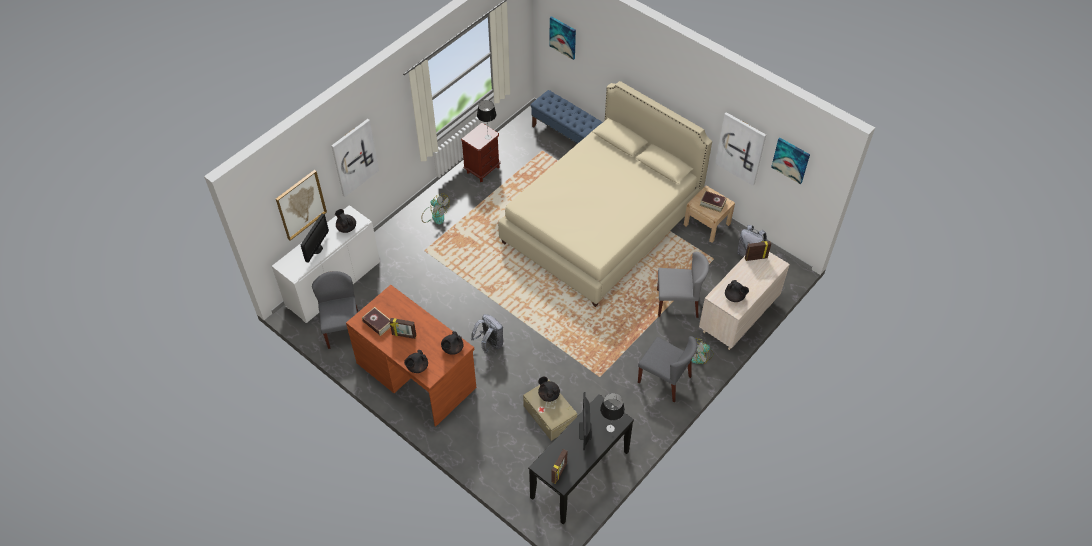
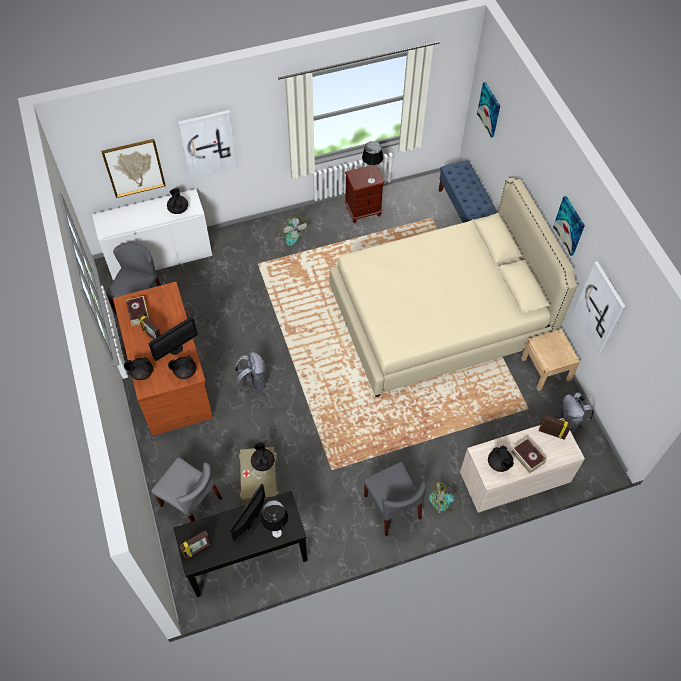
camera: 30 degrees right, 5 degrees up
monitor [301,214,329,262] -> monitor moved to [149,317,198,361]
grey chair [657,252,709,318] -> grey chair moved to [151,457,222,522]
book [700,191,727,213] -> book moved to [511,438,546,473]
picture [771,138,810,184] -> picture moved to [553,196,585,256]

